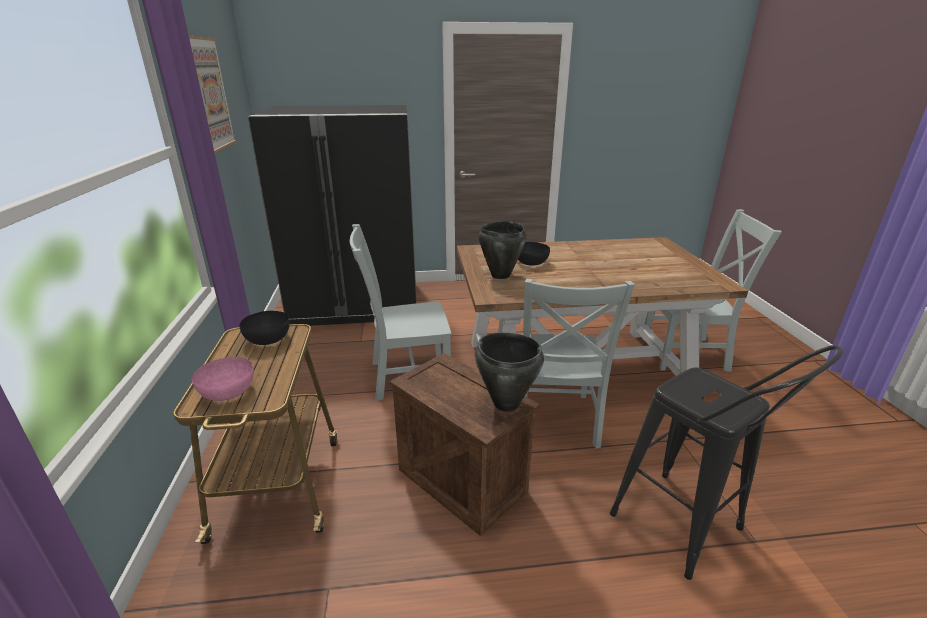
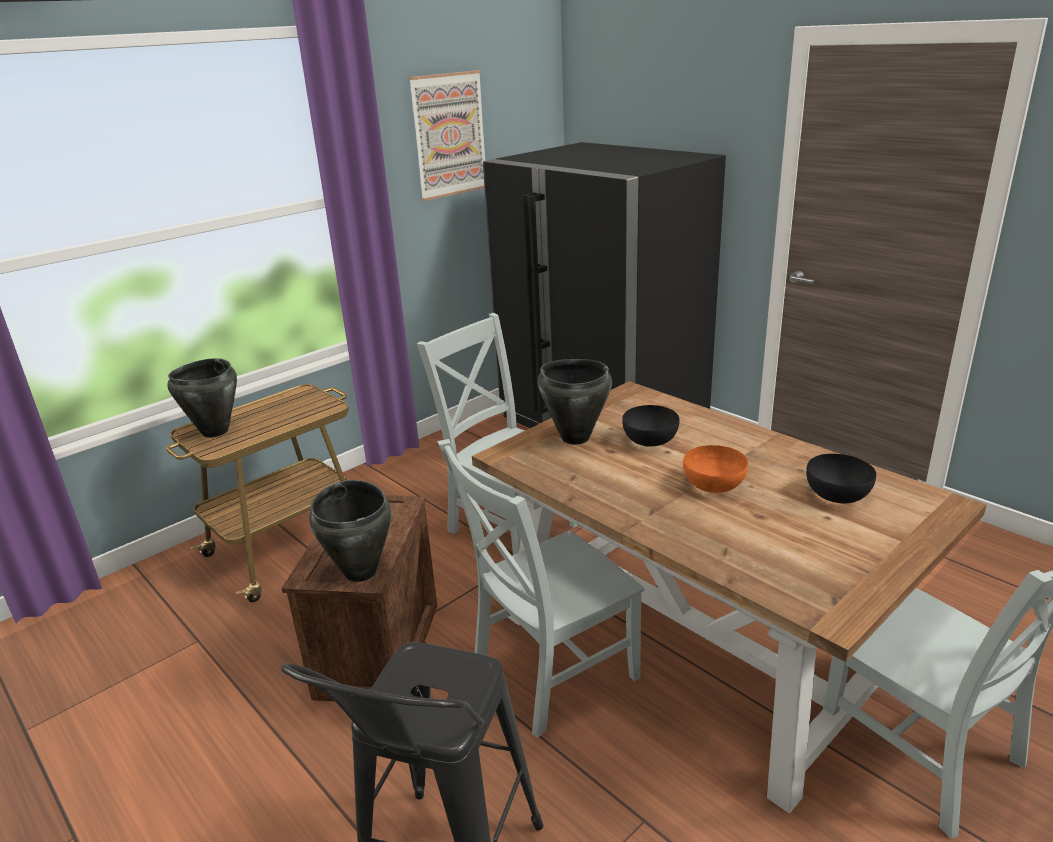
camera: 55 degrees right, 0 degrees up
pink bowl [192,357,254,401] -> black cooking pot [167,358,237,438]
black bowl [240,311,290,345] -> black bowl moved to [806,454,876,503]
none -> orange bowl [683,445,748,493]

